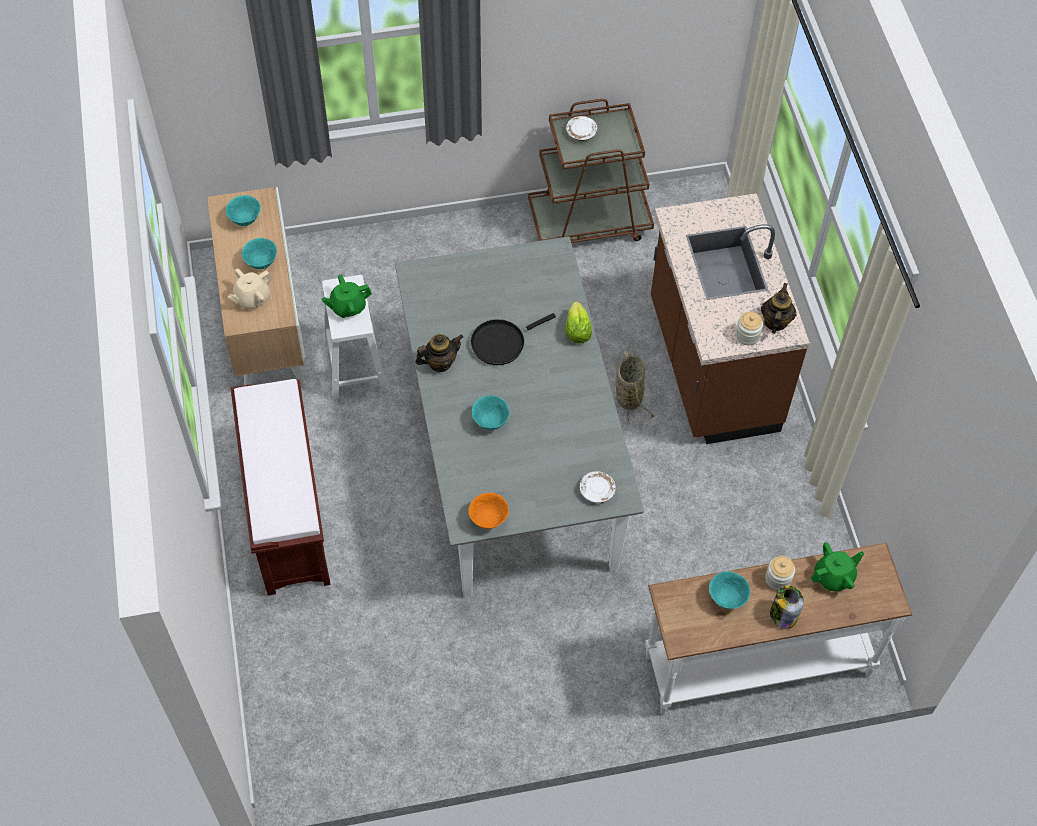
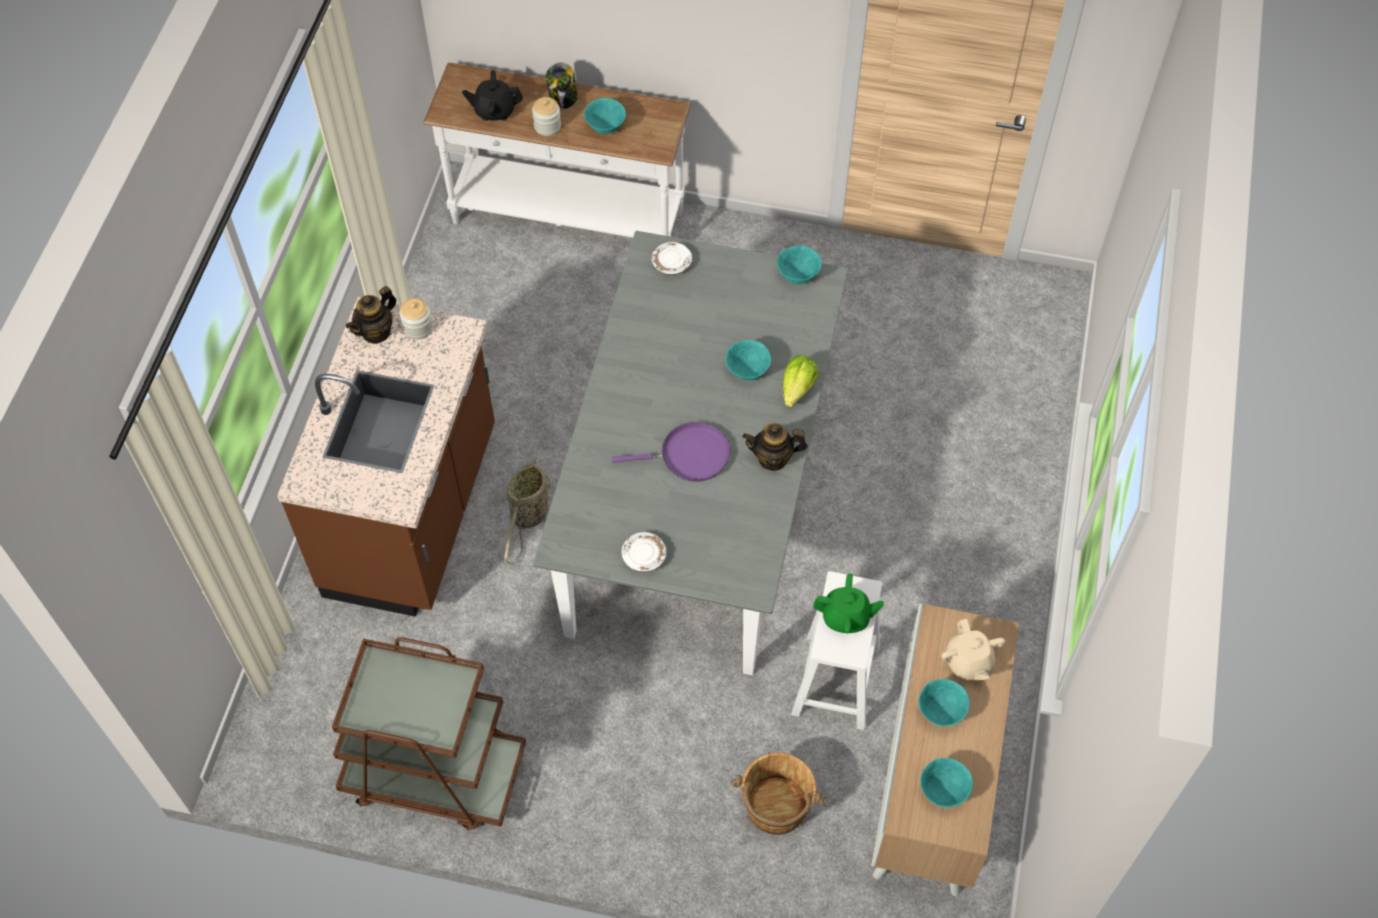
camera: 155 degrees left, 0 degrees up
beige teapot [227,268,273,310] -> beige teapot turned 90 degrees clockwise [941,619,1005,681]
brown bench [231,379,331,595] -> none
orange bowl [469,493,509,529] -> turquoise bowl [777,246,822,284]
black frying pan [471,313,556,365] -> purple frying pan [611,422,731,482]
lettuce [565,301,592,343] -> lettuce moved to [782,355,819,407]
white plate [566,116,597,141] -> white plate moved to [622,532,666,572]
green teapot [811,542,864,591] -> black teapot [462,70,523,121]
none -> brown bucket [731,753,826,835]

